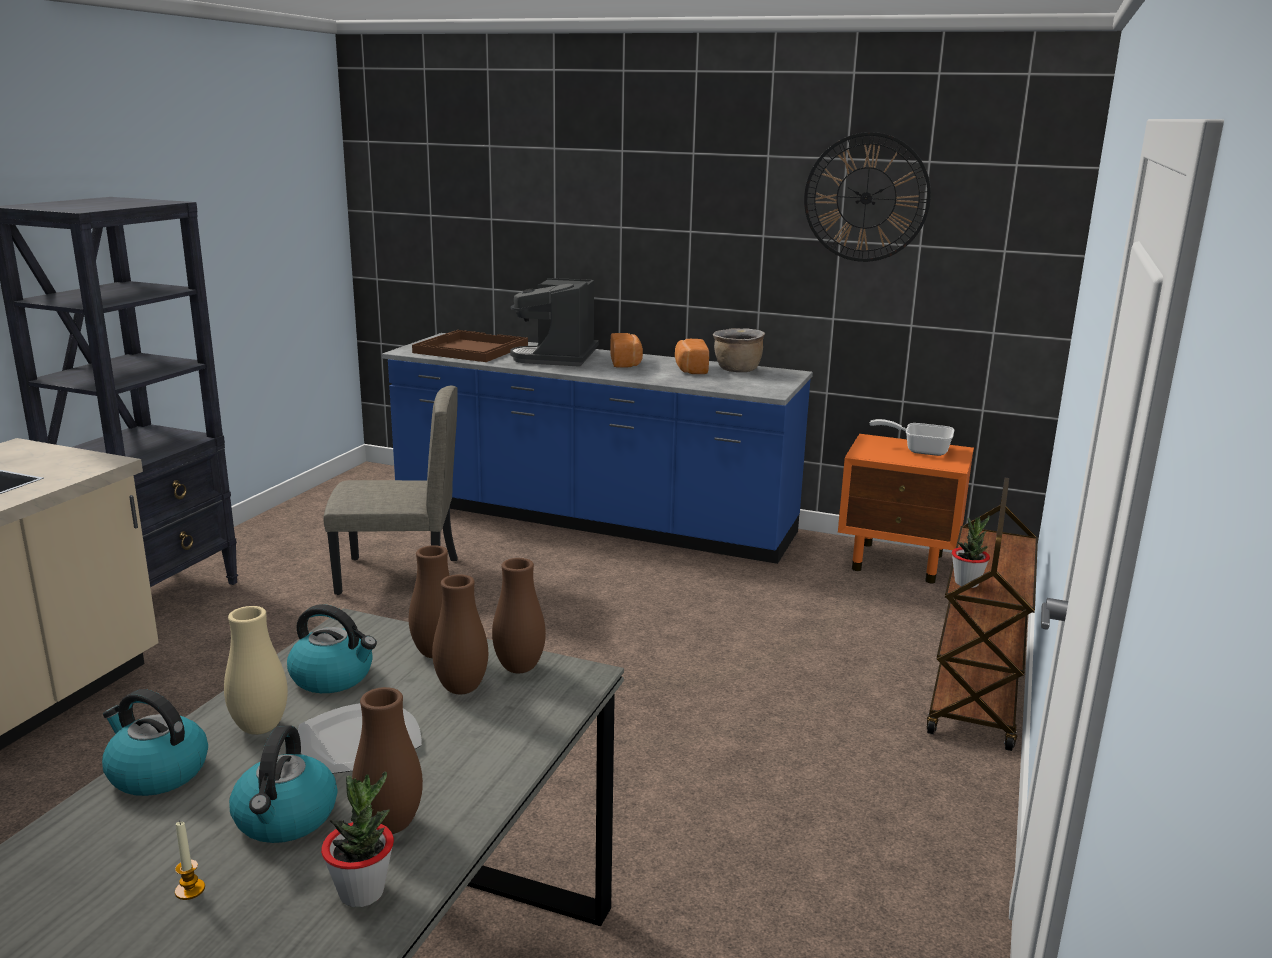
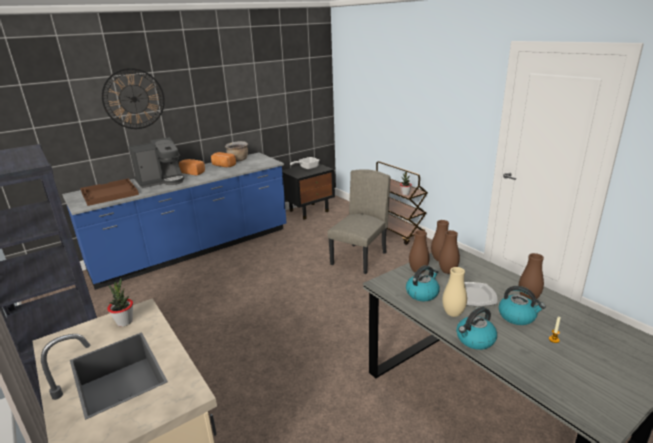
camera: 55 degrees left, 5 degrees up
potted plant [321,771,394,907] -> potted plant moved to [107,278,133,327]
beige chair [323,386,458,595] -> beige chair moved to [327,169,391,274]
coffee machine [510,278,599,367] -> coffee machine turned 75 degrees counterclockwise [128,137,184,188]
wall clock [804,132,931,262] -> wall clock moved to [102,68,165,129]
orange nightstand [838,434,974,584] -> black nightstand [282,164,335,219]

